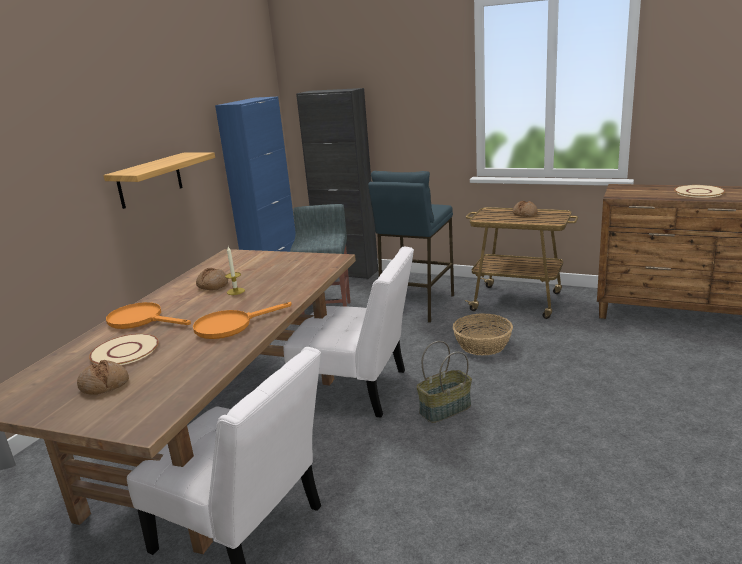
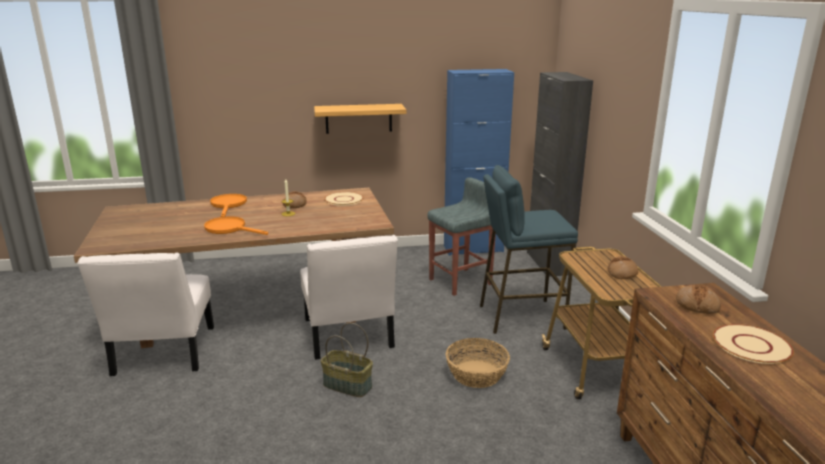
camera: 55 degrees right, 0 degrees up
bread [77,360,129,395] -> bread moved to [676,285,721,314]
beige plate [89,334,159,365] -> beige plate moved to [324,192,363,206]

